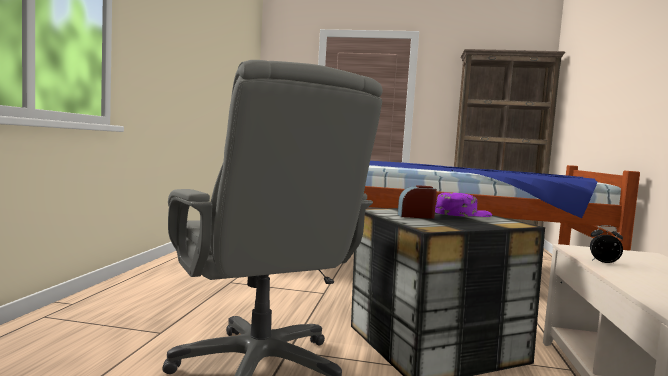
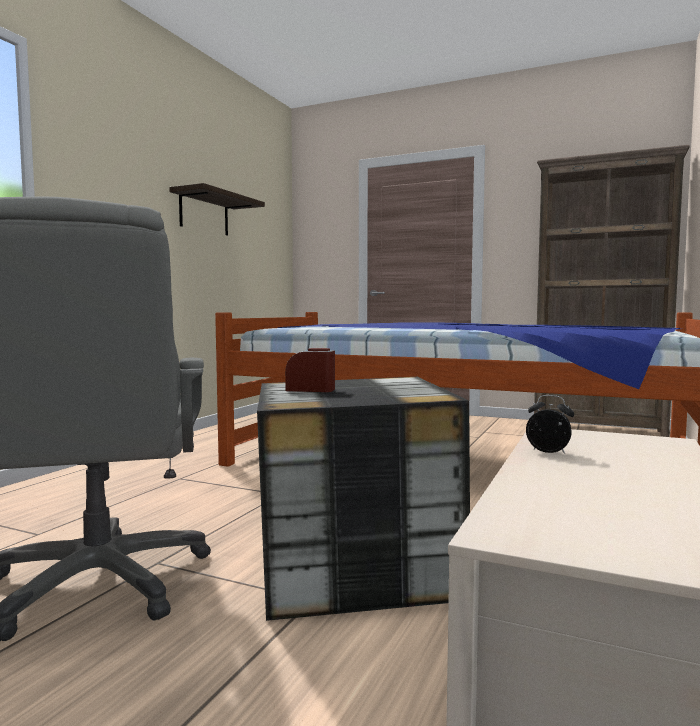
camera: 15 degrees right, 0 degrees up
purple cap [435,193,492,217] -> none
none -> shelf [169,183,265,236]

